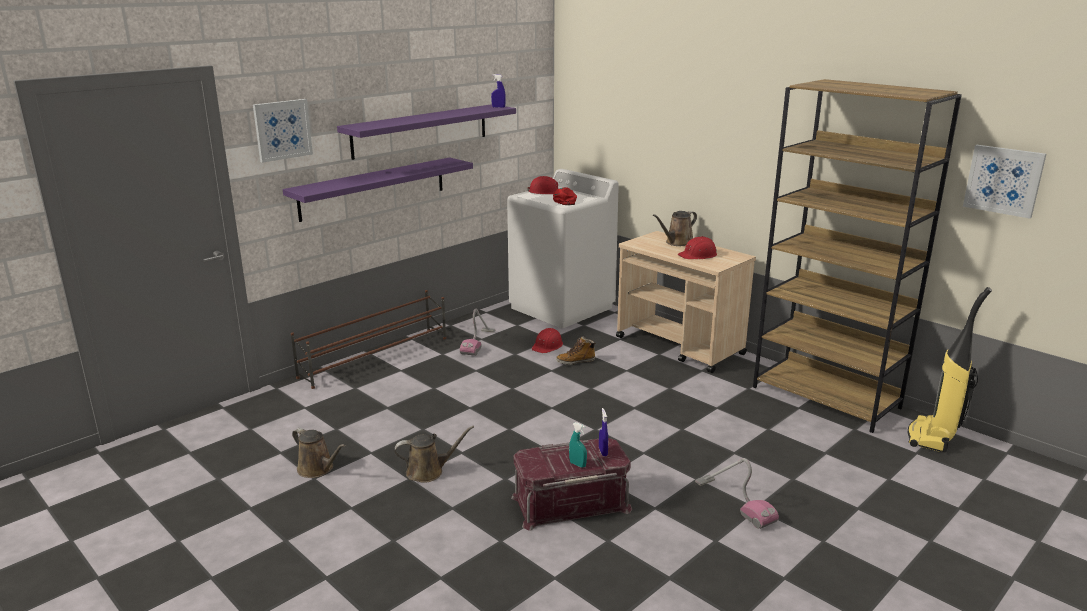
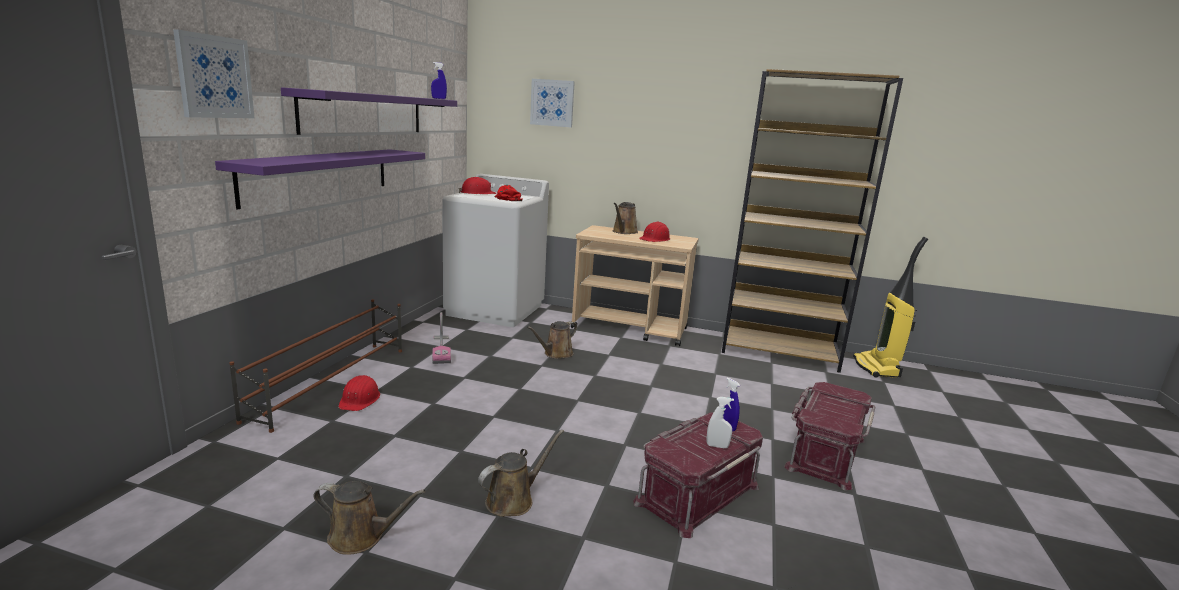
camera: 30 degrees left, 5 degrees down
red hard hat [532,328,563,353] -> red hard hat moved to [338,375,380,411]
boot [556,336,595,365] -> brown watering can [527,321,577,359]
turquoise spray bottle [569,422,587,468] -> white spray bottle [707,397,734,448]
vacuum cleaner [695,458,779,529] -> red storage box [784,382,876,490]
picture [963,145,1046,219] -> picture moved to [530,79,575,127]

